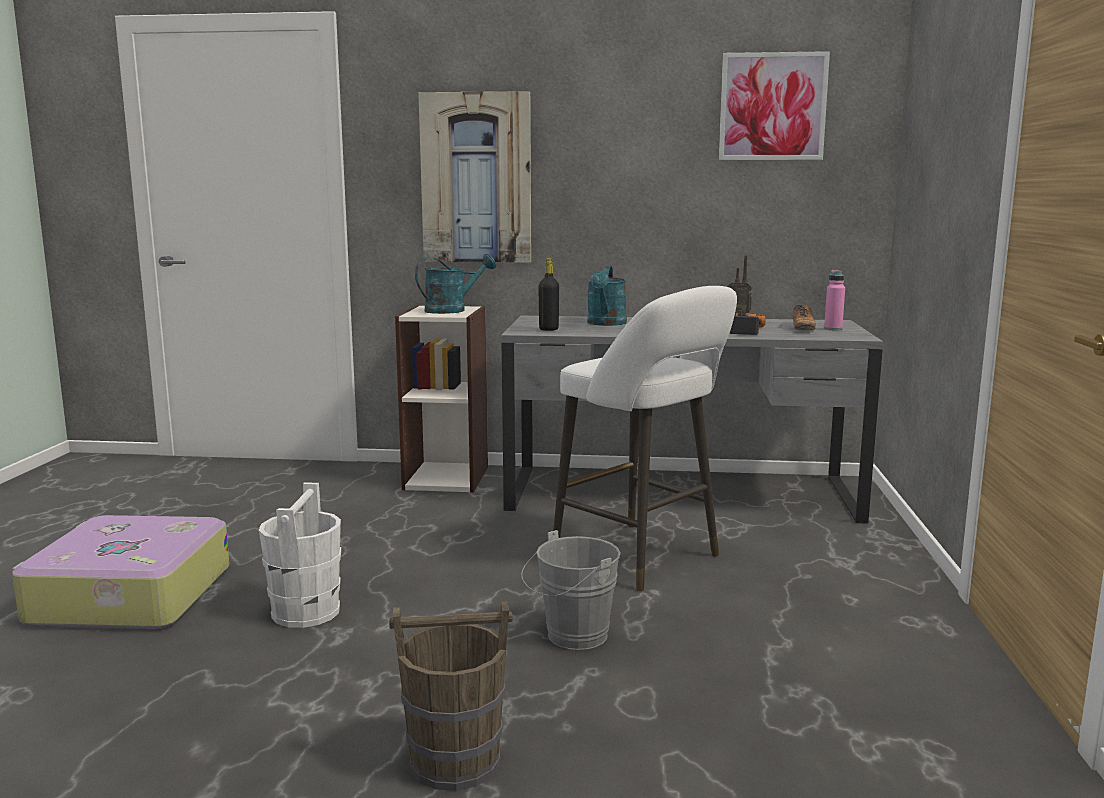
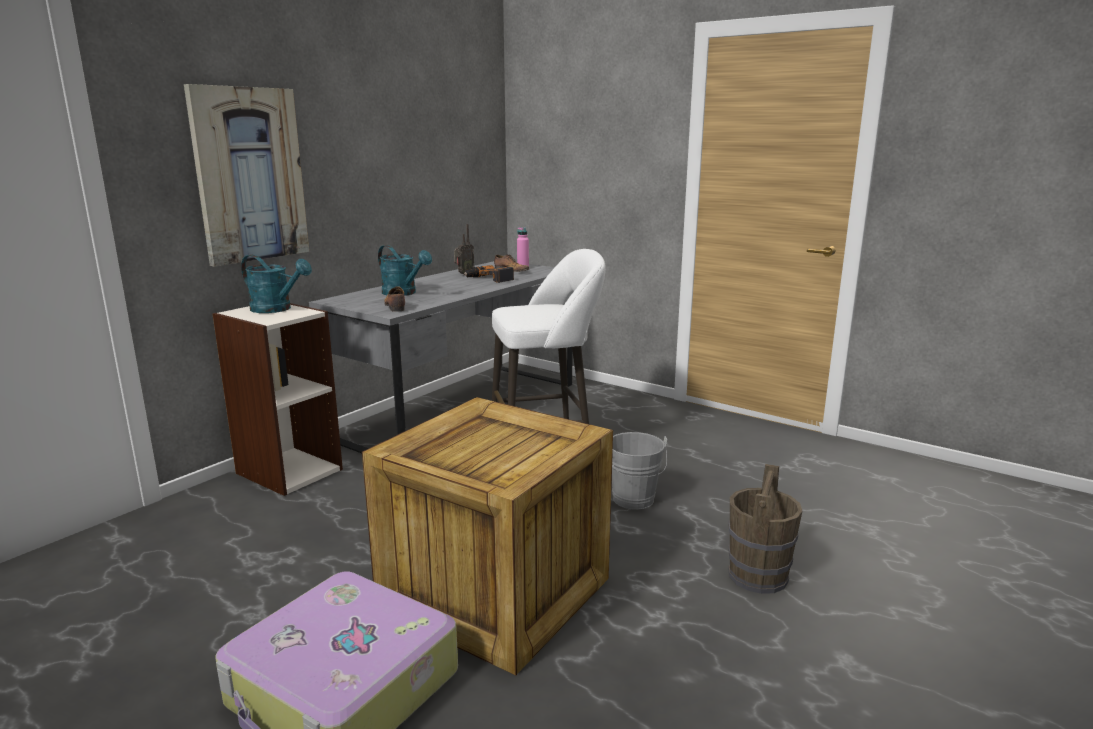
camera: 60 degrees left, 5 degrees up
white bucket [259,483,341,628] -> crate [362,397,613,675]
turquoise watering can [415,254,496,314] -> turquoise watering can turned 120 degrees clockwise [241,255,312,313]
black bottle [538,258,559,331] -> shoe [384,286,405,312]
picture [719,51,830,160] -> none

